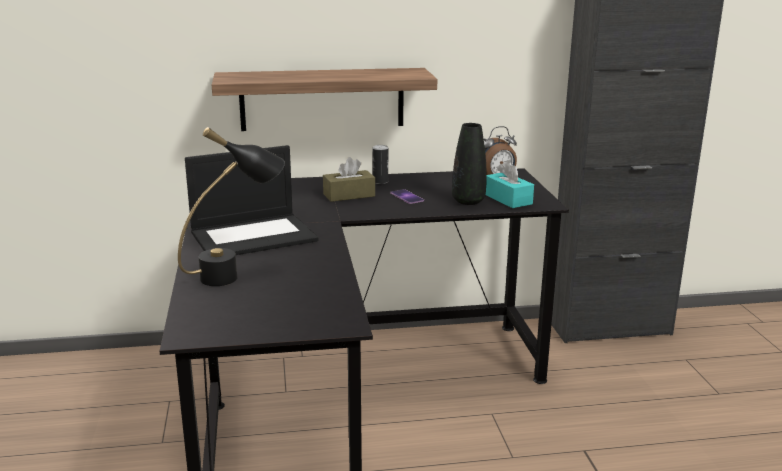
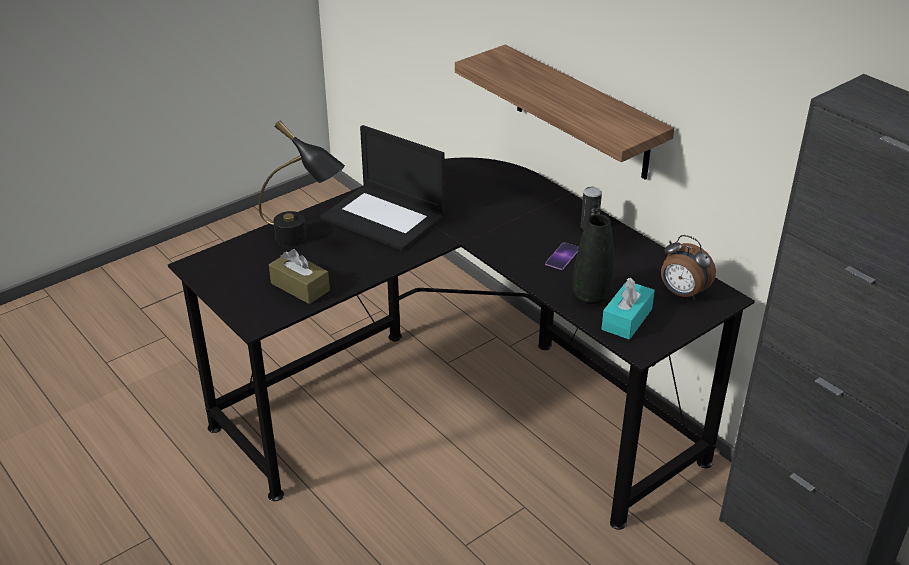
camera: 60 degrees right, 15 degrees up
brown tissue box [323,157,375,202] -> brown tissue box moved to [269,249,330,304]

